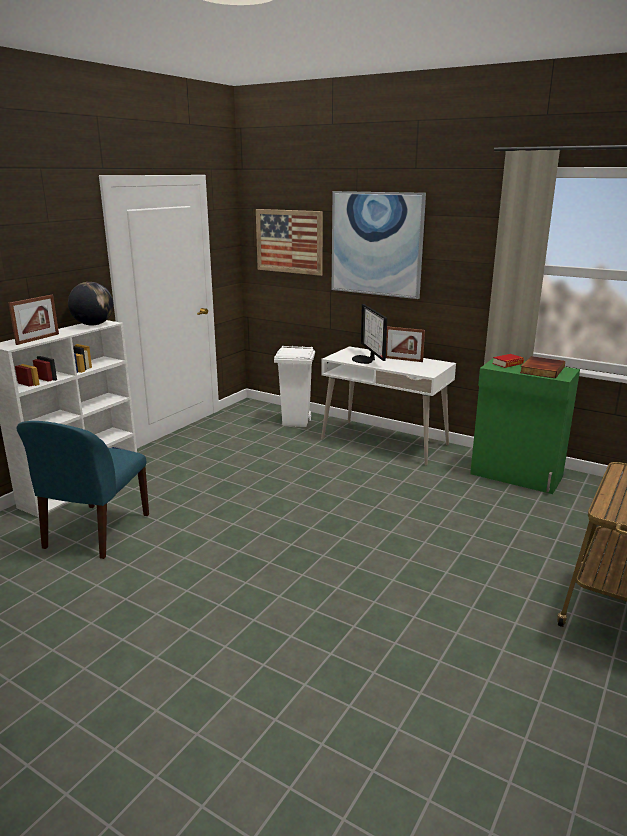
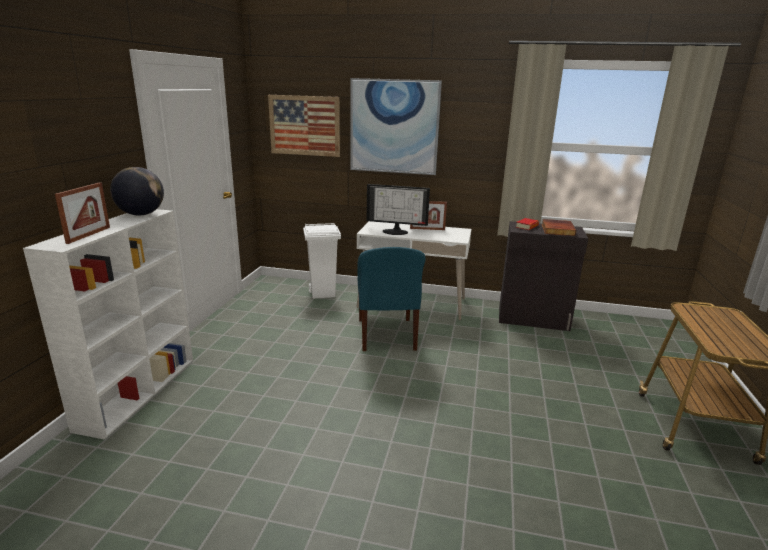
camera: 20 degrees left, 0 degrees up
blue chair [17,421,149,559] -> blue chair moved to [357,247,426,351]
monitor [352,304,387,364] -> monitor turned 45 degrees counterclockwise [367,184,430,235]
green cabinet [470,358,580,494] -> black cabinet [499,221,588,331]

